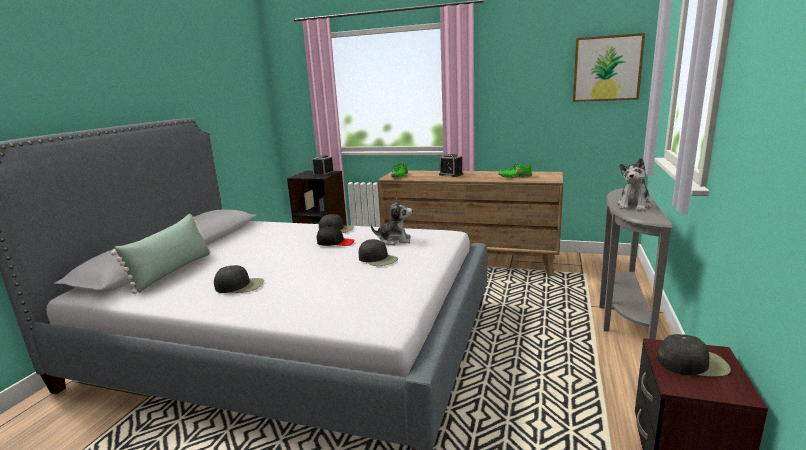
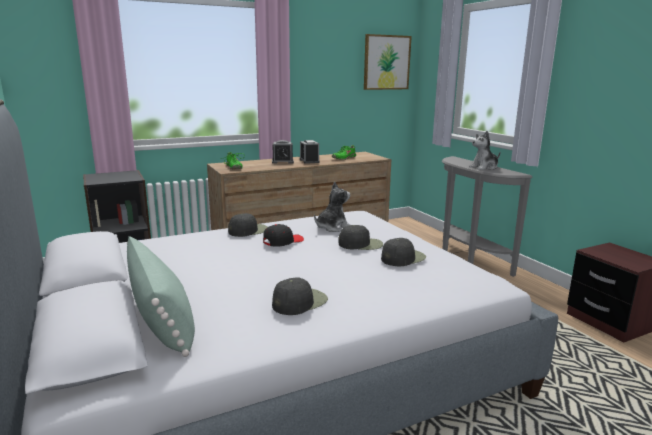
camera: 45 degrees left, 0 degrees up
alarm clock [312,155,334,177] -> alarm clock moved to [300,140,319,164]
plush toy [617,158,651,211] -> plush toy turned 75 degrees clockwise [469,131,500,170]
black cap [657,334,731,377] -> black cap moved to [381,238,426,266]

